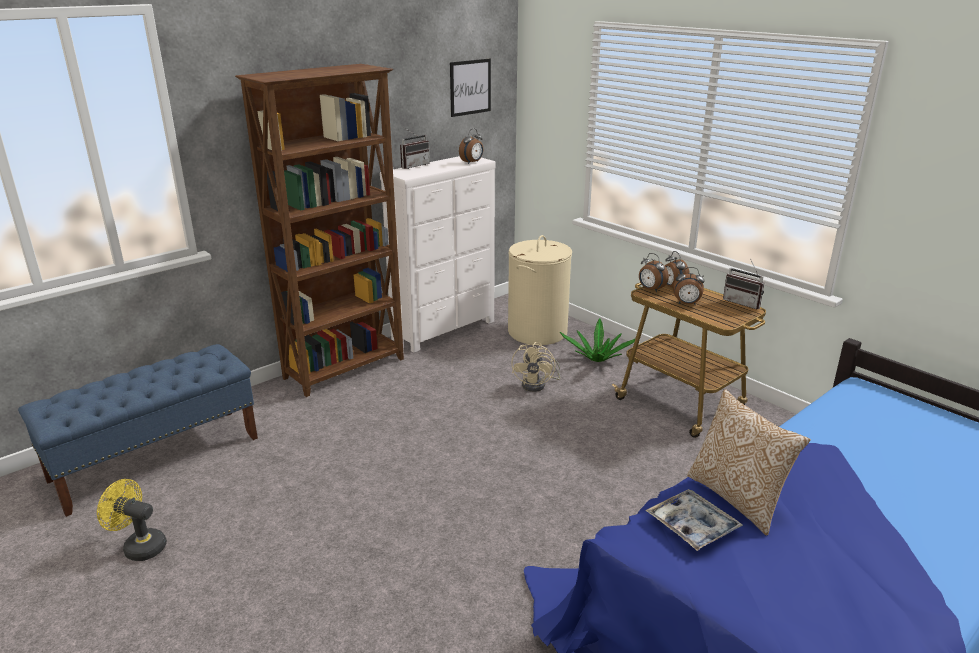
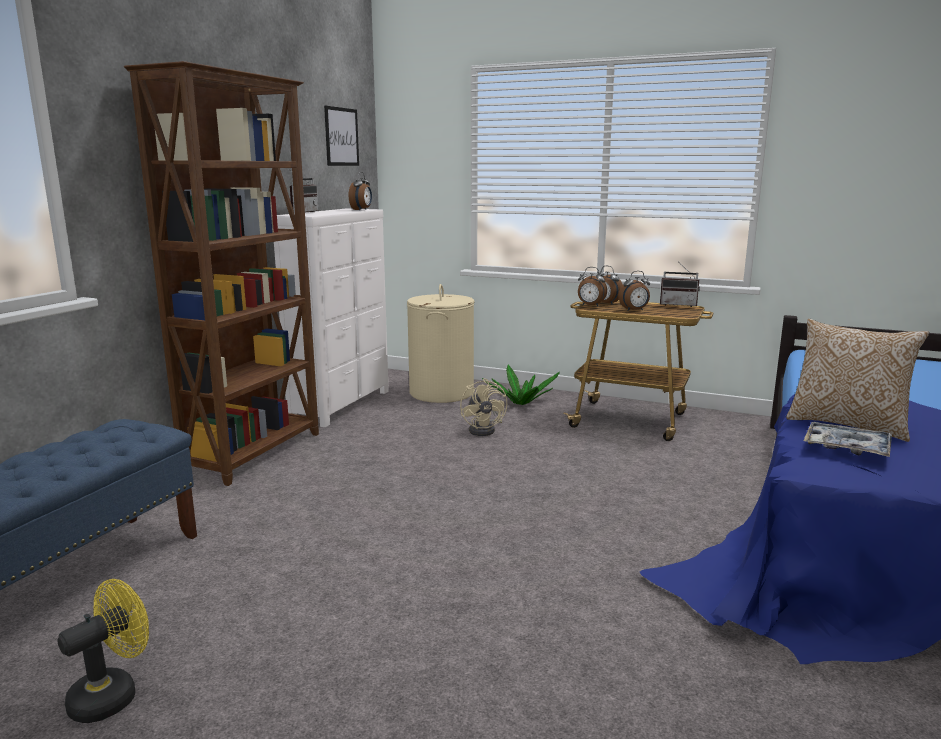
camera: 25 degrees left, 10 degrees down
yellow fan [97,479,167,561] -> yellow fan turned 135 degrees clockwise [58,579,149,723]

